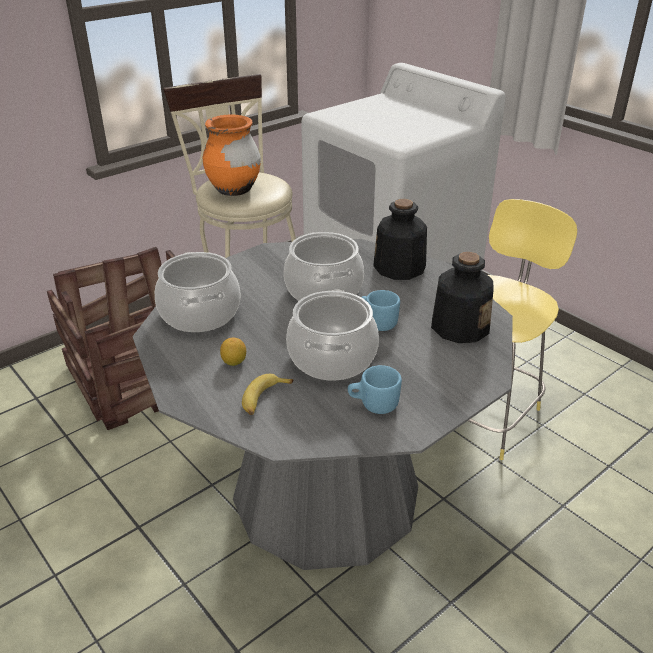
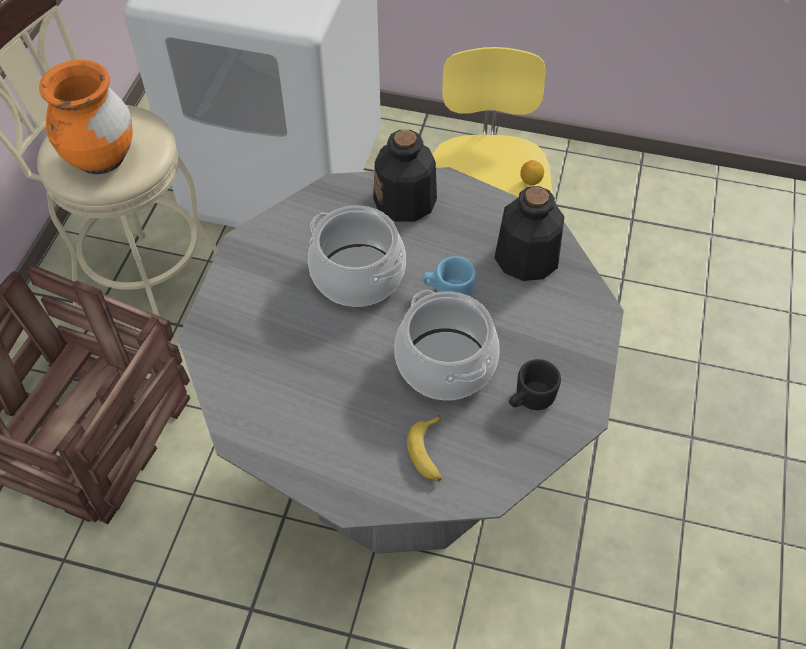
camera: 35 degrees left, 20 degrees up
cooking pot [155,252,241,332] -> none
lemon [220,337,246,366] -> lemon moved to [520,160,544,185]
blue mug [348,365,402,414] -> black mug [509,359,561,410]

